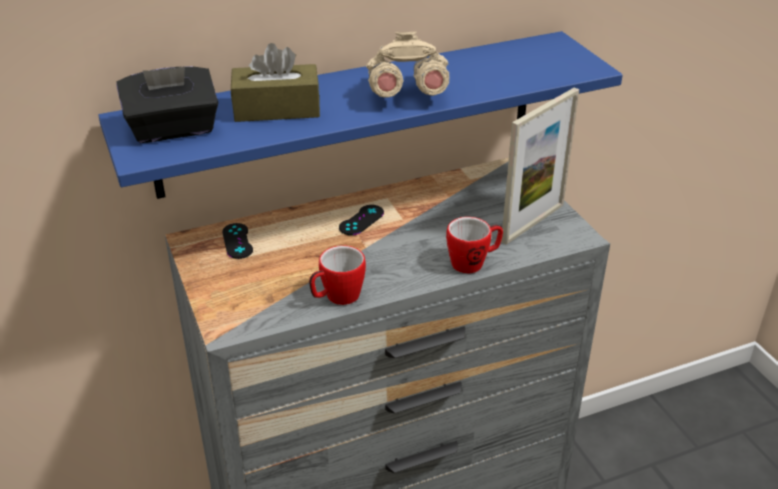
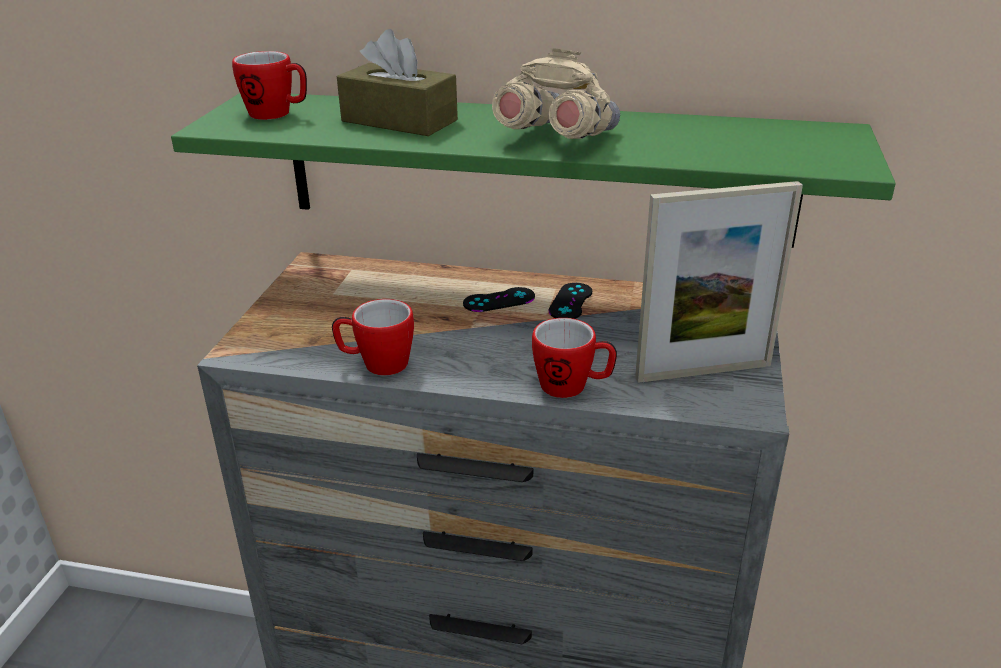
camera: 35 degrees right, 5 degrees down
blue shelf [98,31,623,199] -> green shelf [171,93,896,248]
black tissue box [116,66,218,143] -> mug [232,51,307,120]
black game controller [222,223,253,259] -> black game controller moved to [548,283,592,319]

